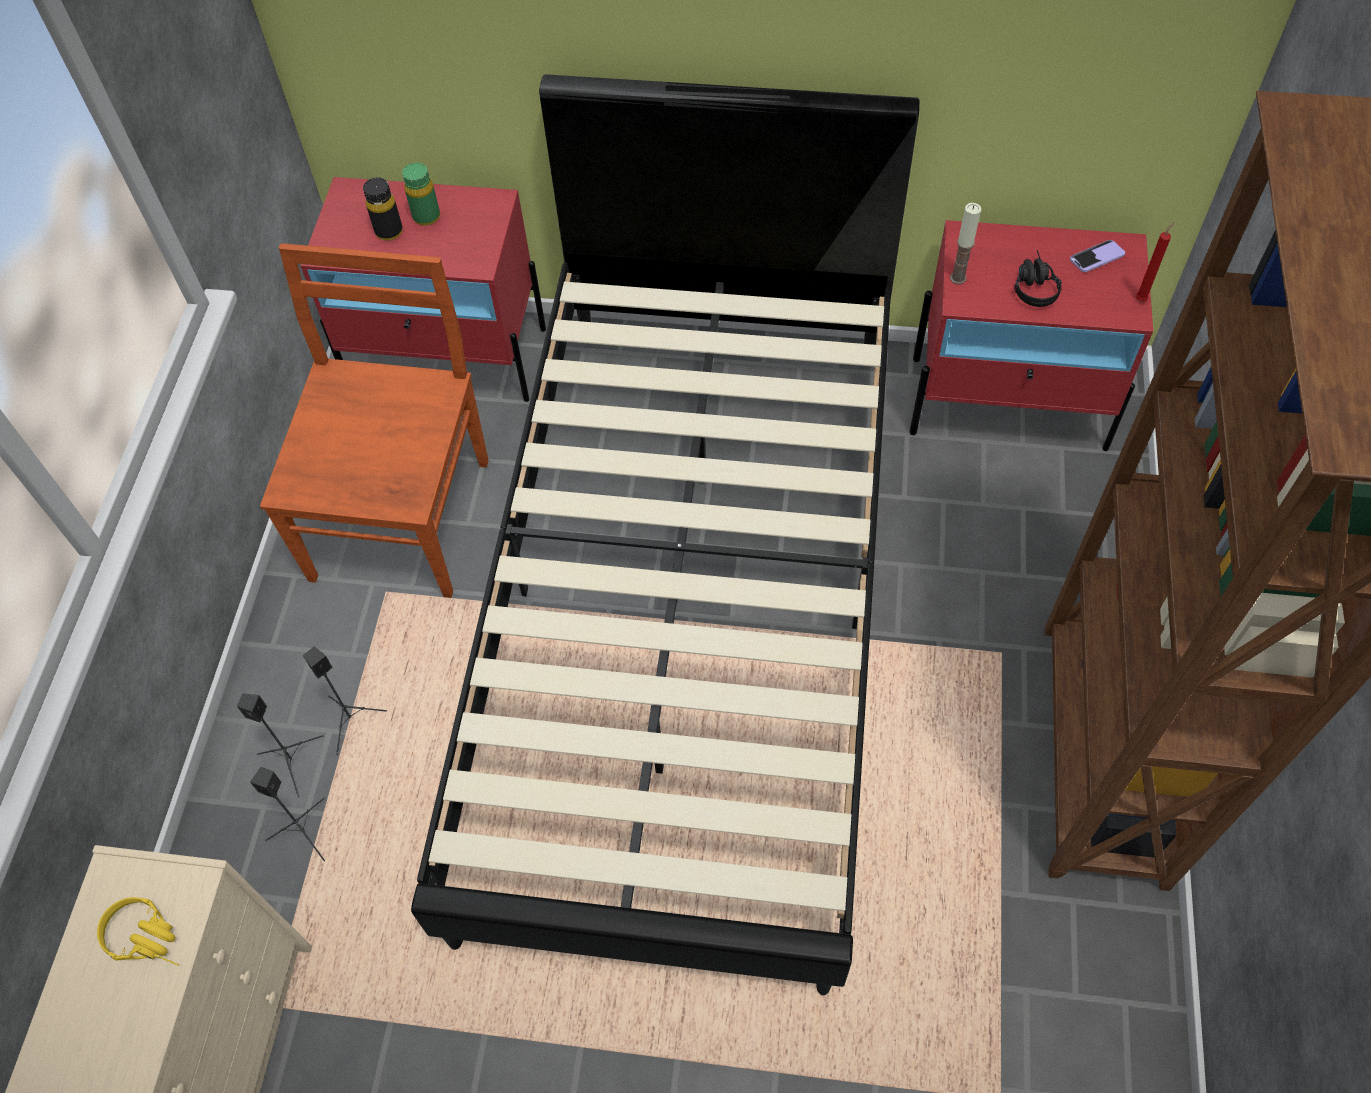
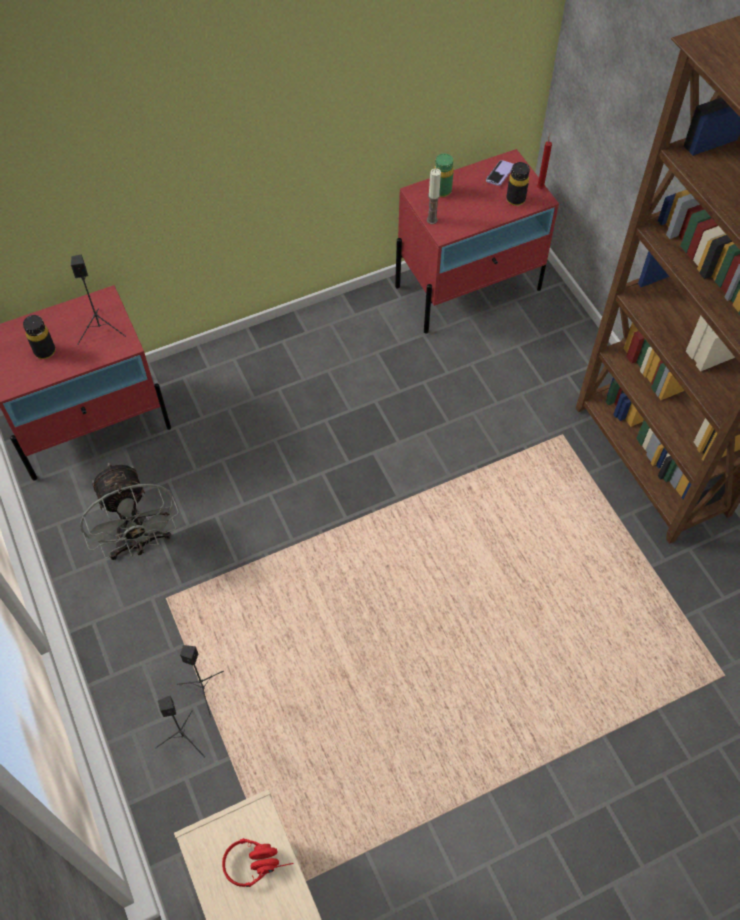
camera: 35 degrees left, 0 degrees up
yellow headphones [97,897,179,966] -> red headphones [222,838,294,887]
black speaker [250,767,325,861] -> black speaker moved to [71,255,126,345]
brown chair [260,243,489,598] -> grey fan [80,462,179,560]
green bottle [402,163,440,226] -> green bottle moved to [434,154,454,197]
black bed [411,74,920,995] -> none
black headphones [1014,250,1062,307] -> none
none -> black bottle [506,162,530,206]

